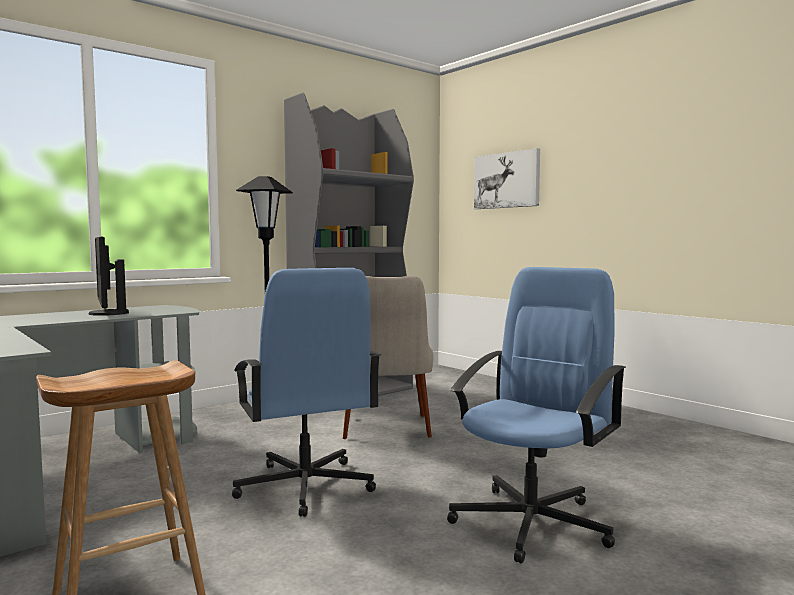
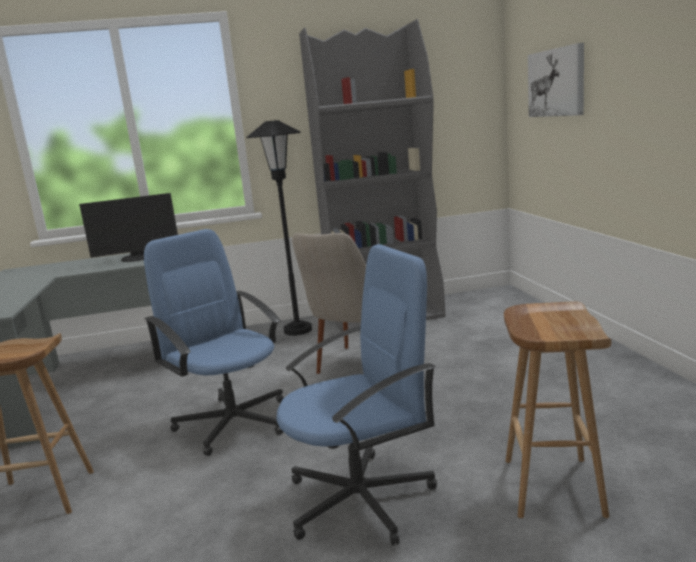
camera: 30 degrees right, 10 degrees up
monitor [89,237,129,316] -> monitor turned 105 degrees counterclockwise [79,193,178,262]
blue office chair [232,268,381,517] -> blue office chair turned 135 degrees clockwise [144,229,284,456]
none -> brown stool [504,301,611,518]

